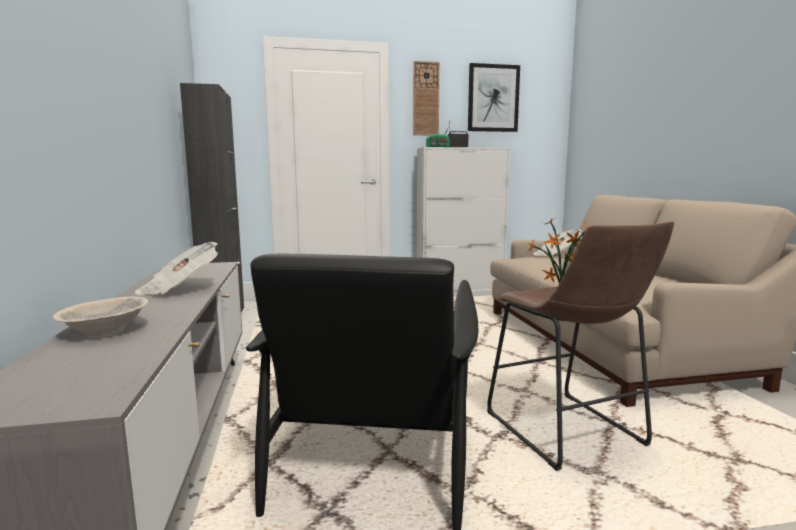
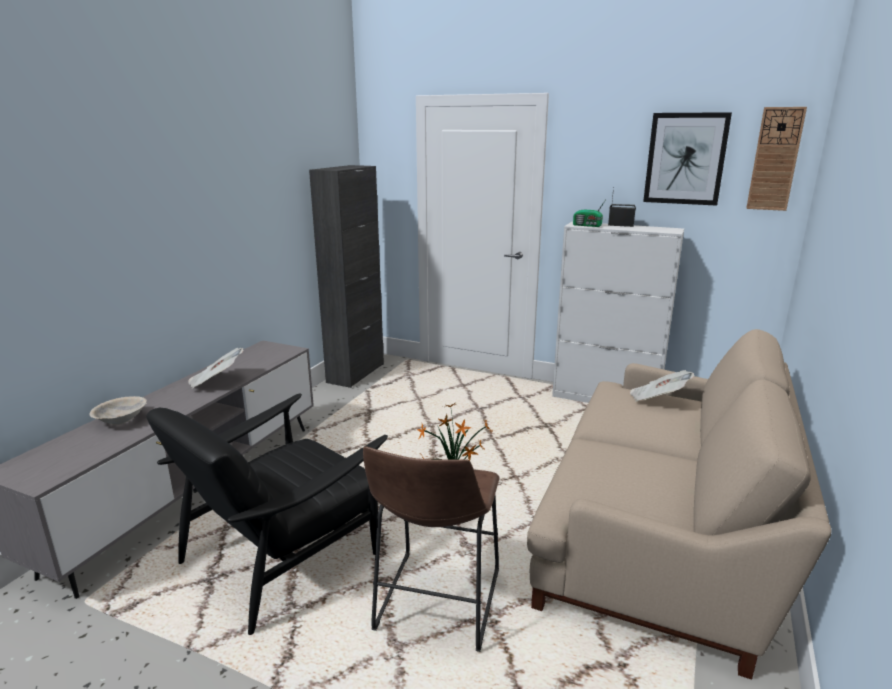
camera: 35 degrees right, 10 degrees up
wall clock [413,61,440,135] -> wall clock moved to [746,107,807,211]

